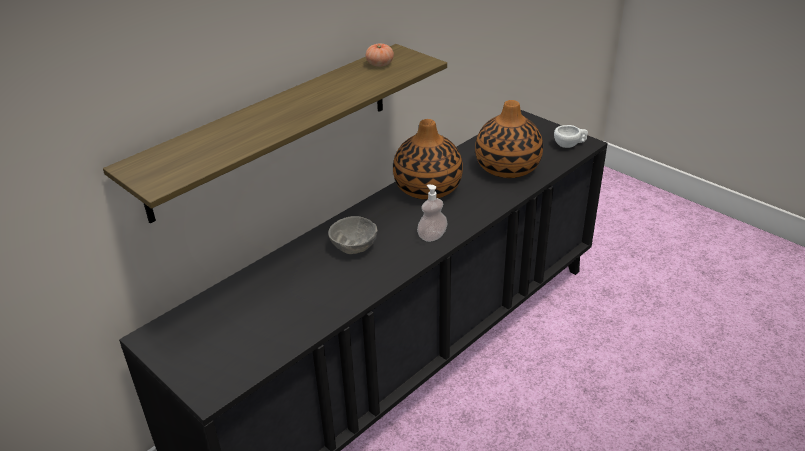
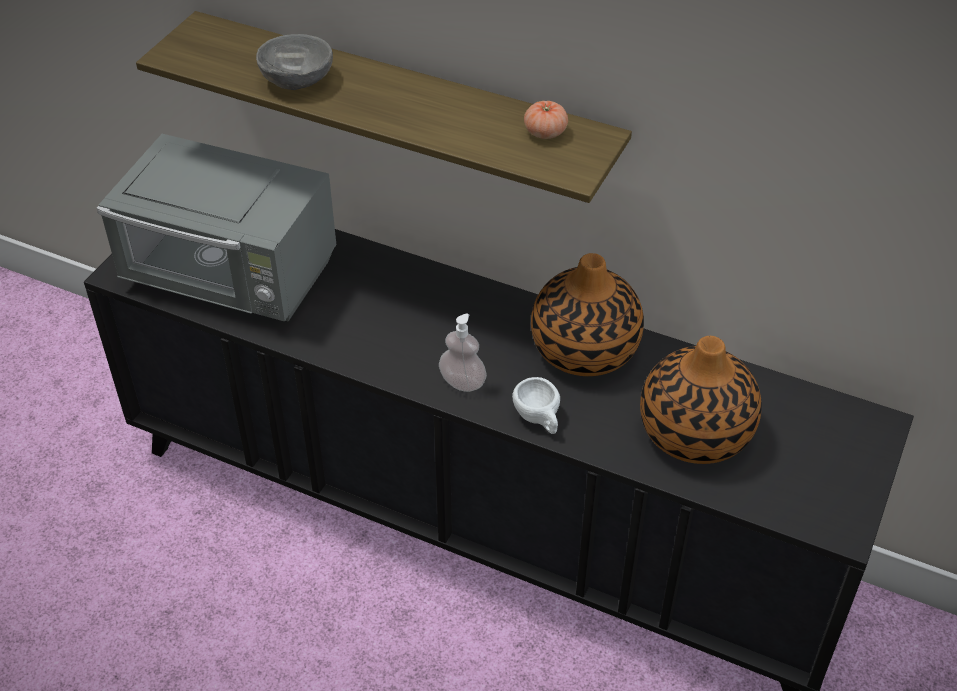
camera: 70 degrees right, 10 degrees up
grey bowl [328,216,378,254] -> grey bowl moved to [256,34,333,90]
white cup [554,125,588,148] -> white cup moved to [512,377,560,434]
none -> grey microwave [97,134,336,322]

